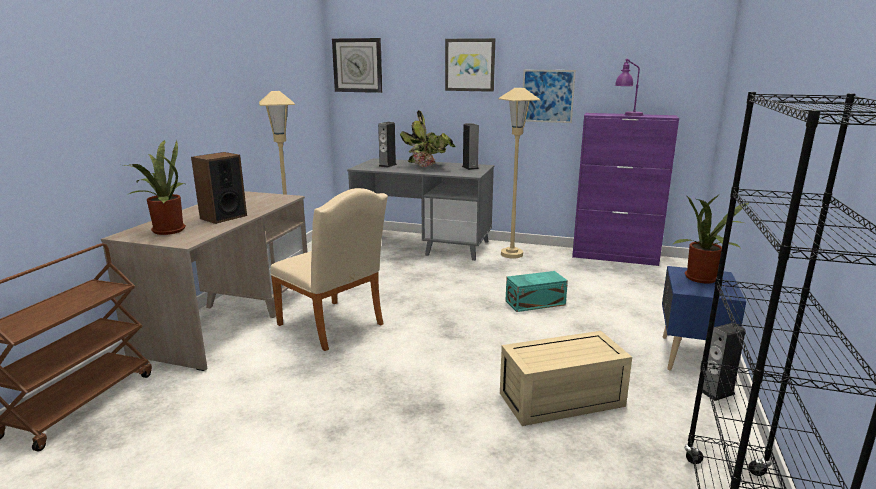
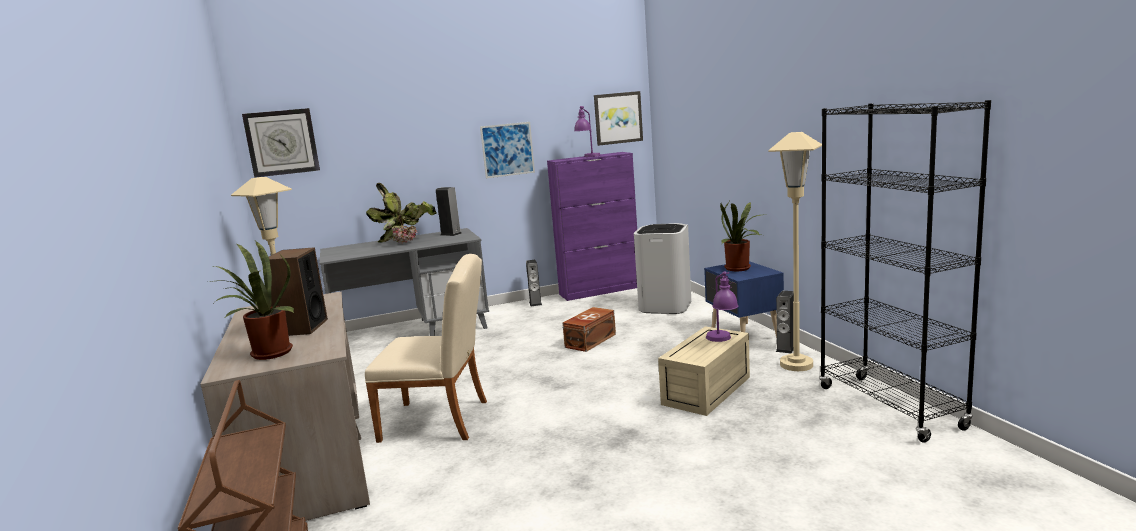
camera: 35 degrees left, 5 degrees down
speaker [378,122,397,168] -> speaker moved to [526,260,542,306]
picture [445,38,495,92] -> picture moved to [594,91,643,146]
beige floor lamp [498,88,540,258] -> beige floor lamp moved to [768,132,822,371]
turquoise storage box [505,271,568,312] -> brown storage box [563,307,616,352]
none -> white trash can [634,223,691,314]
none -> purple table lamp [706,271,738,342]

